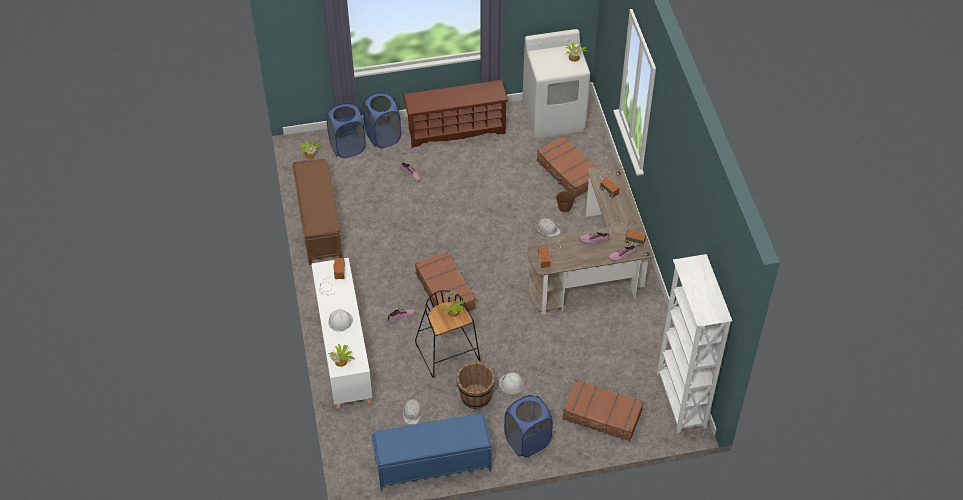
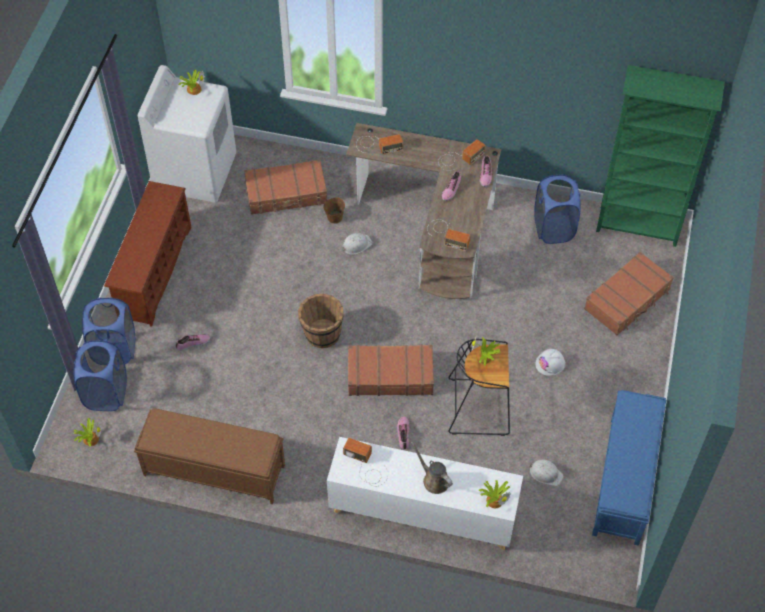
camera: 65 degrees left, 5 degrees up
white hard hat [329,309,353,332] -> brown watering can [411,441,453,494]
brown bucket [456,362,495,409] -> brown bucket moved to [298,294,344,348]
blue laundry basket [504,395,553,457] -> blue laundry basket moved to [534,175,581,244]
white bookcase [657,254,732,433] -> green bookcase [596,65,725,247]

